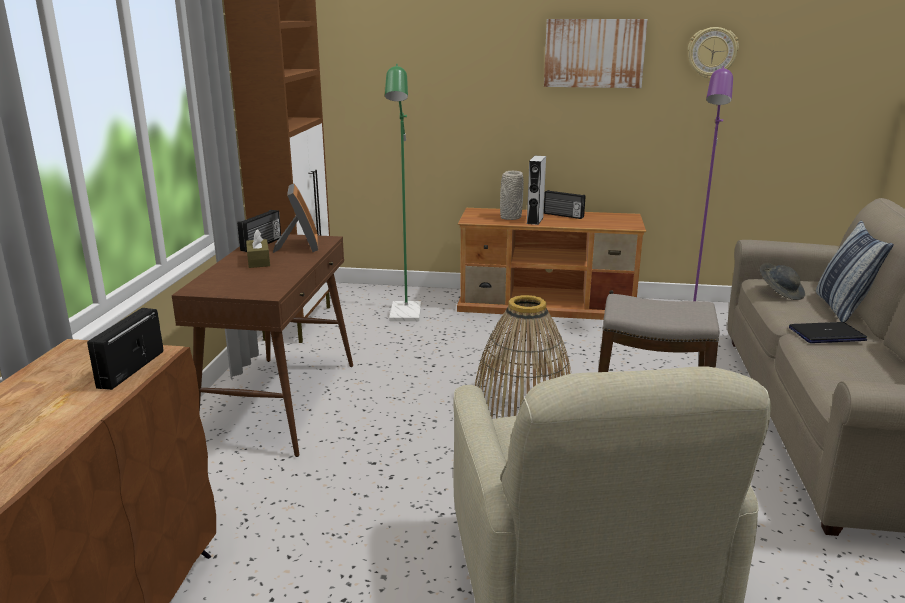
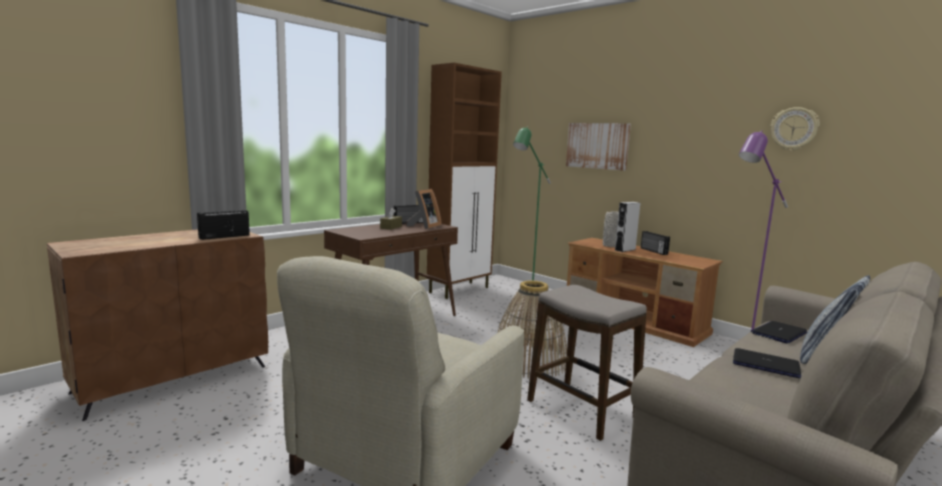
camera: 35 degrees right, 10 degrees down
picture [544,19,648,88] -> picture moved to [566,123,631,171]
grey hat [760,263,805,300] -> laptop [751,321,807,343]

